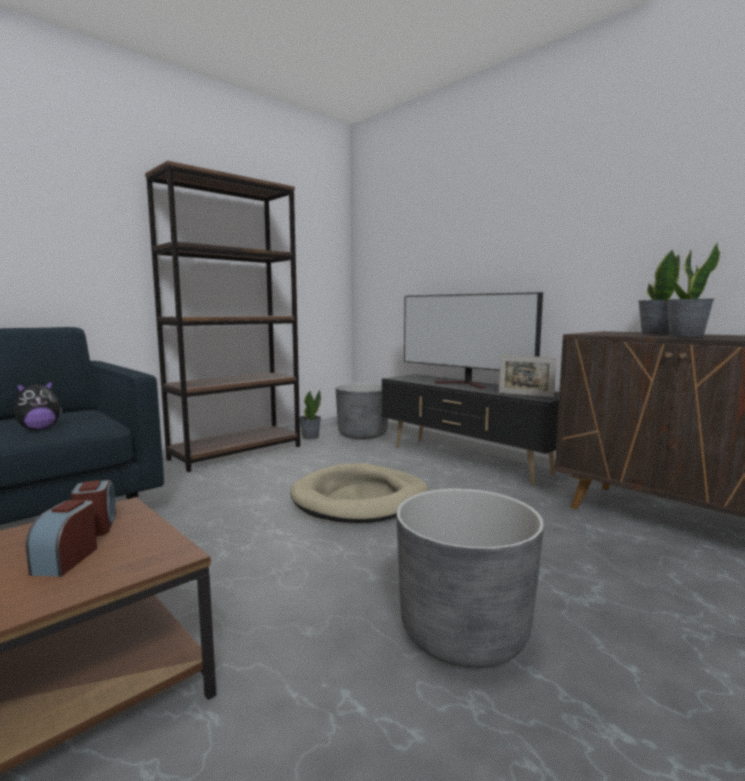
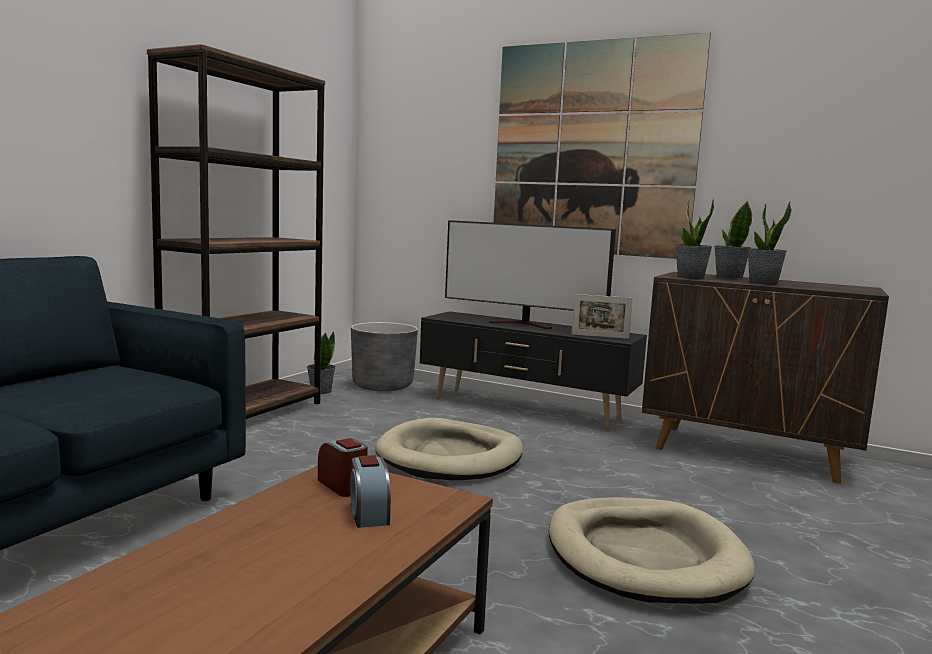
camera: 20 degrees left, 0 degrees up
plush toy [14,380,62,430] -> none
grey planter [396,489,544,668] -> beige dog bed [549,497,755,604]
none -> picture [493,32,711,259]
none -> potted plant [676,199,714,279]

